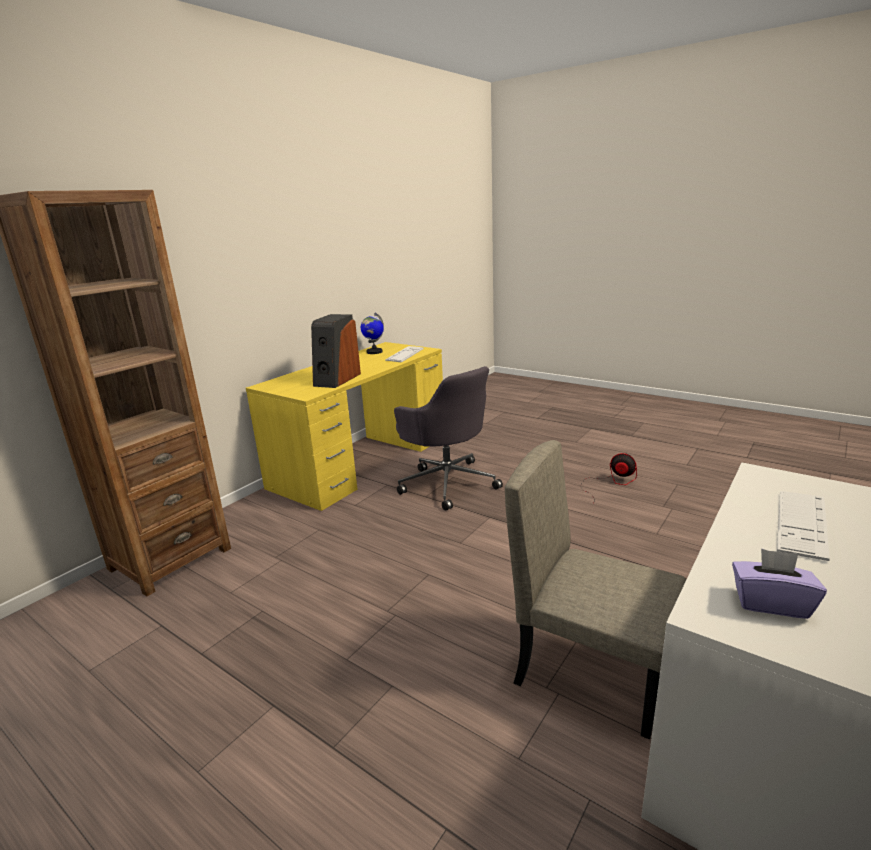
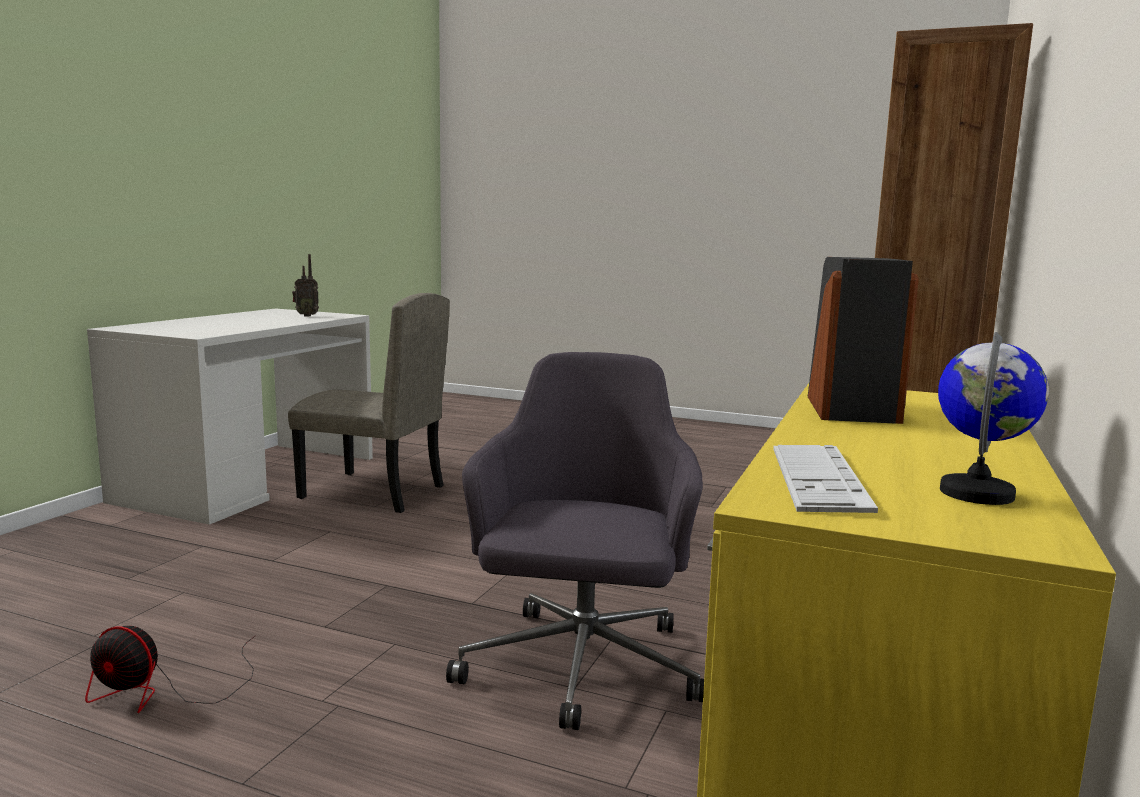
camera: 165 degrees right, 10 degrees down
grey office chair [394,366,503,511] -> grey office chair turned 60 degrees clockwise [446,352,704,730]
purple tissue box [732,548,827,619] -> radio [292,254,319,317]
keyboard [777,491,830,561] -> none

